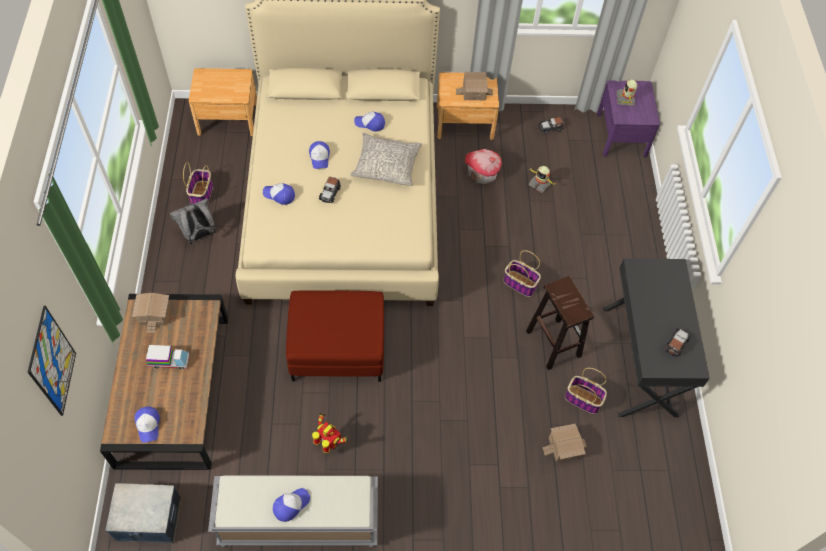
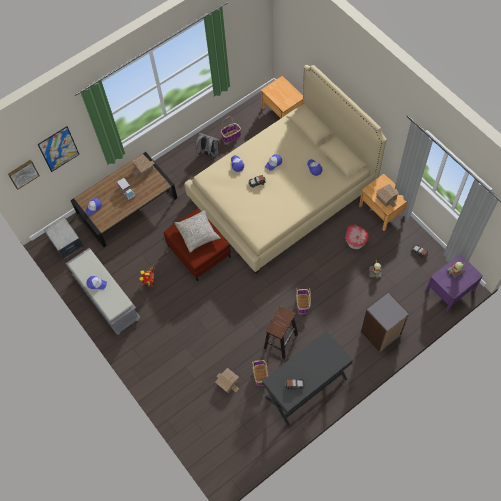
camera: 60 degrees right, 5 degrees up
grey pillow [350,133,422,186] -> grey pillow moved to [175,209,221,253]
none -> picture [8,160,40,190]
none -> grey bookcase [361,292,410,352]

